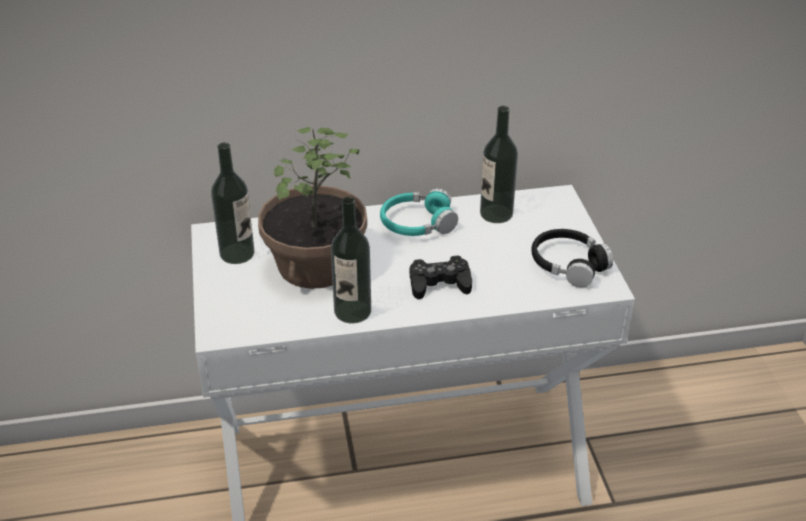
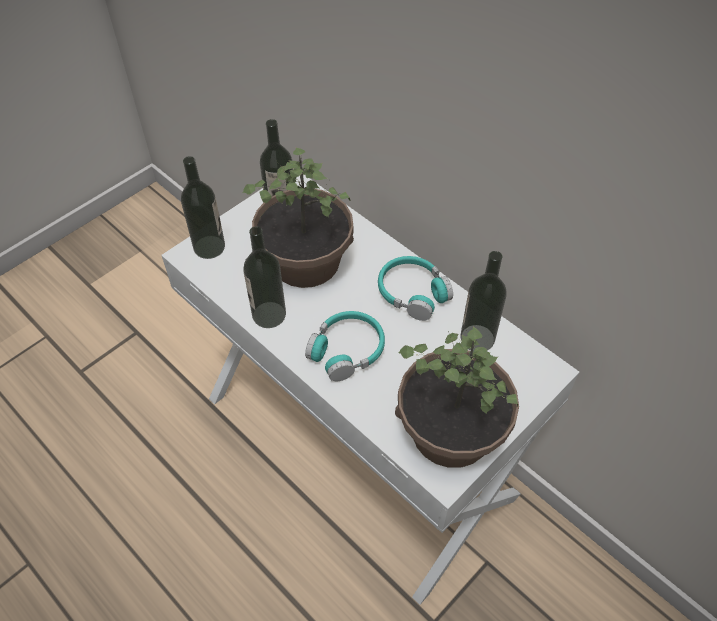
camera: 55 degrees right, 15 degrees up
black game controller [410,256,472,299] -> turquoise headphones [305,311,385,381]
black headphones [531,229,613,288] -> potted plant [395,326,519,468]
none -> bottle [181,156,225,259]

